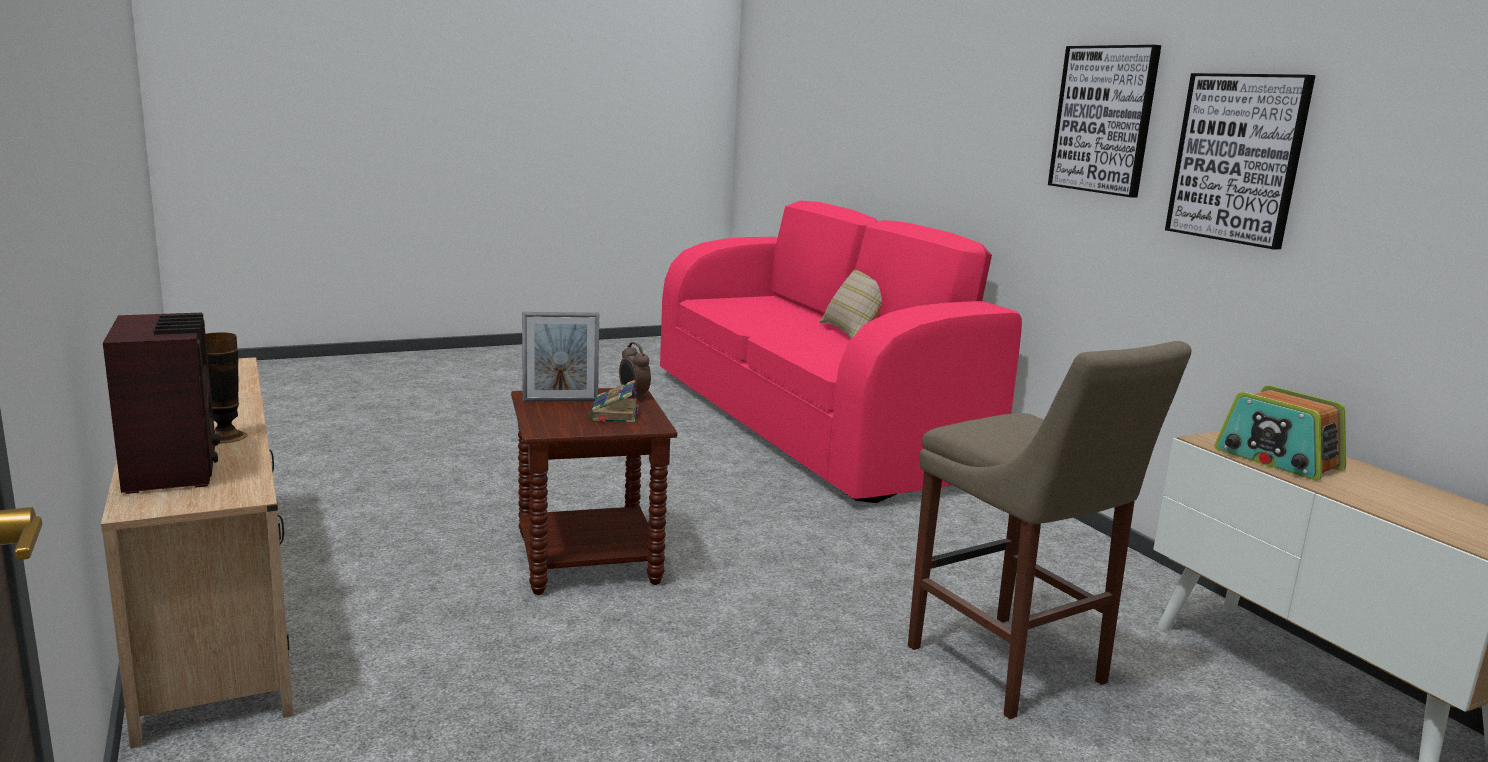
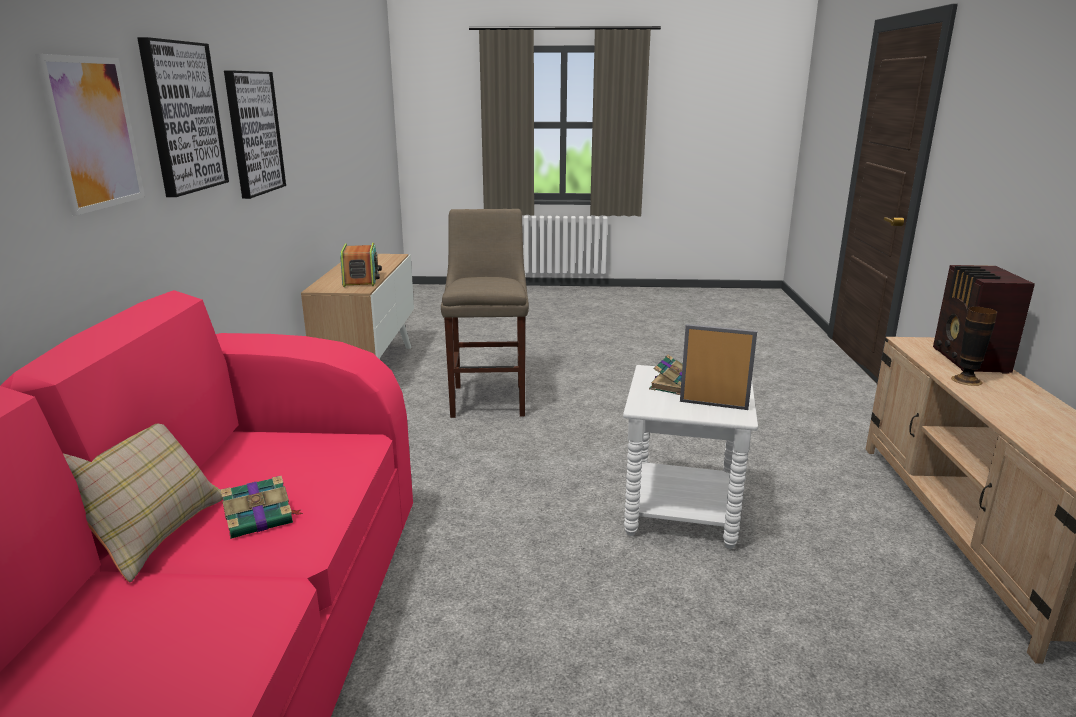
camera: 150 degrees left, 5 degrees up
brown side table [511,388,677,595] -> white side table [623,365,758,549]
alarm clock [619,342,651,399] -> none
none -> picture [35,54,145,216]
none -> book [220,476,303,539]

